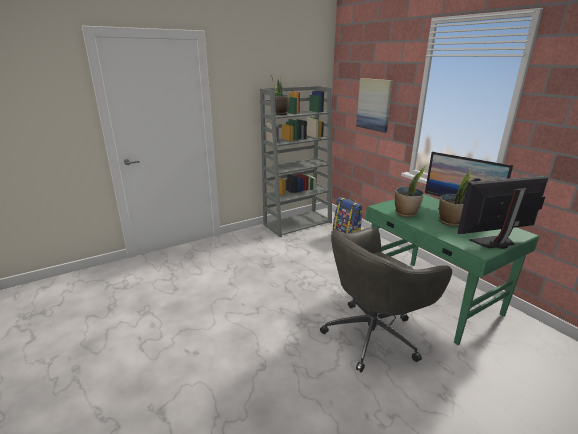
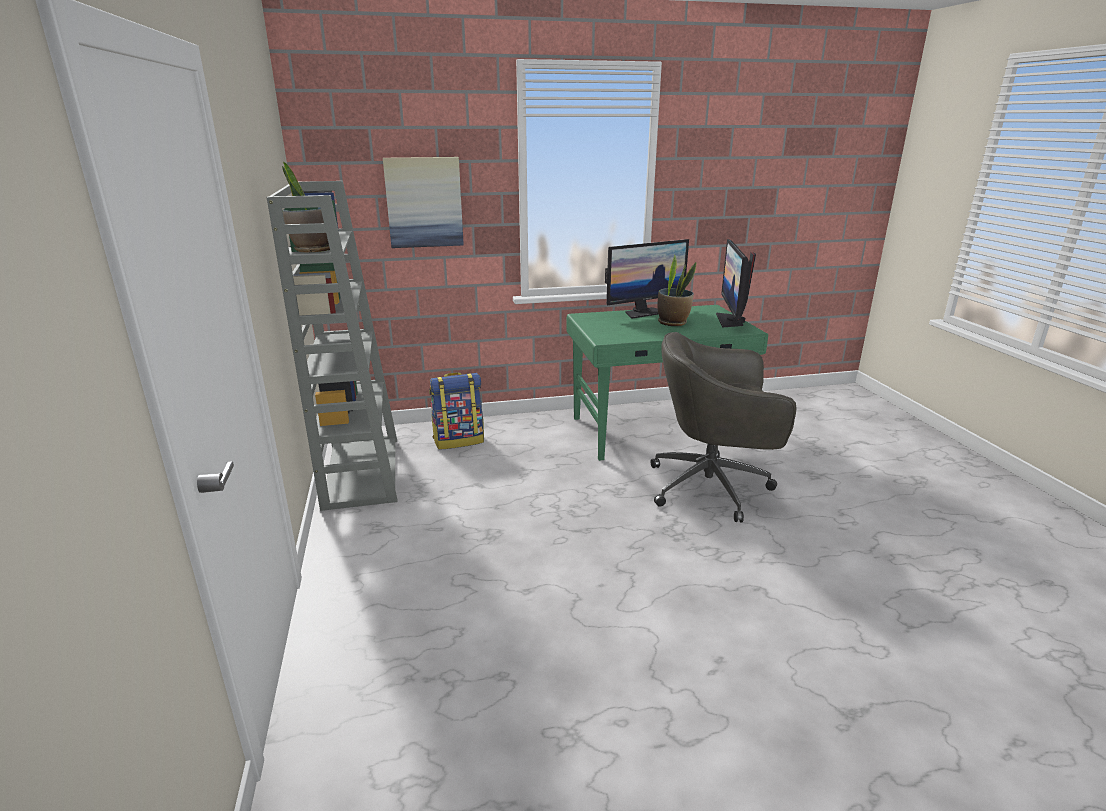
camera: 70 degrees left, 0 degrees up
grey office chair [320,227,452,372] -> grey office chair turned 105 degrees clockwise [651,332,797,523]
potted plant [395,166,426,217] -> none

